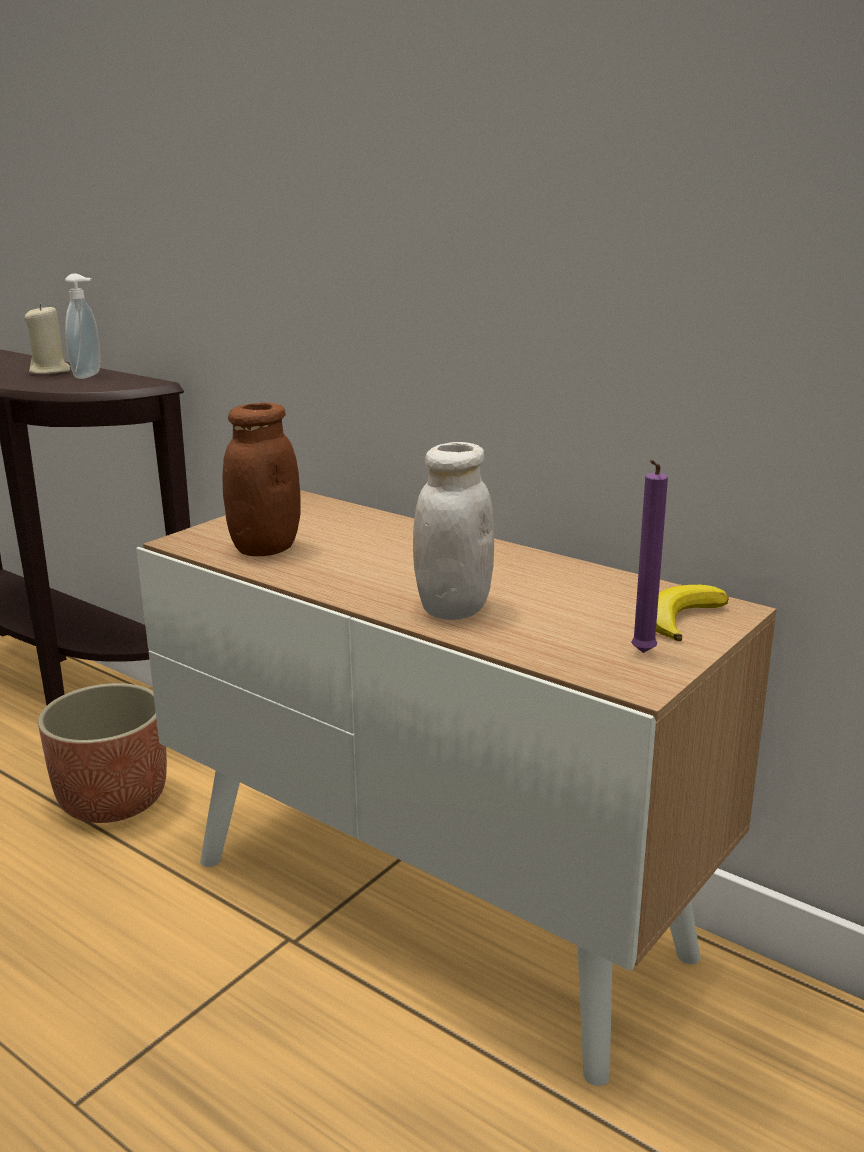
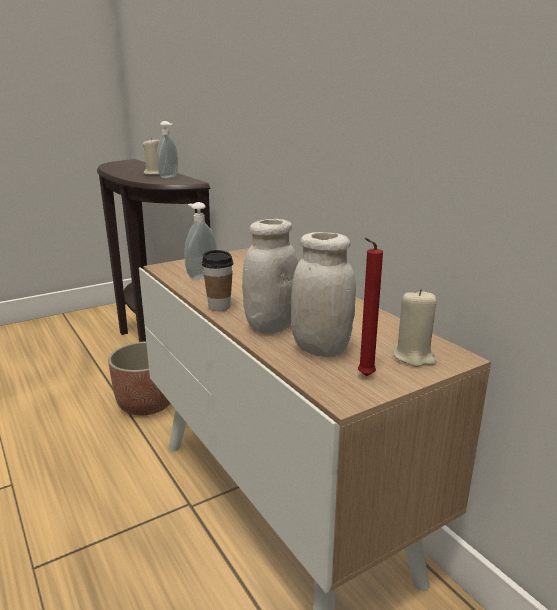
camera: 20 degrees right, 0 degrees up
brown jar [222,402,301,556] -> soap dispenser [185,202,217,280]
purple candle [631,460,668,653] -> red candle [358,238,383,376]
banana [656,585,729,641] -> beige candle [394,289,437,367]
none -> cup [202,250,234,311]
none -> white jar [291,232,356,357]

